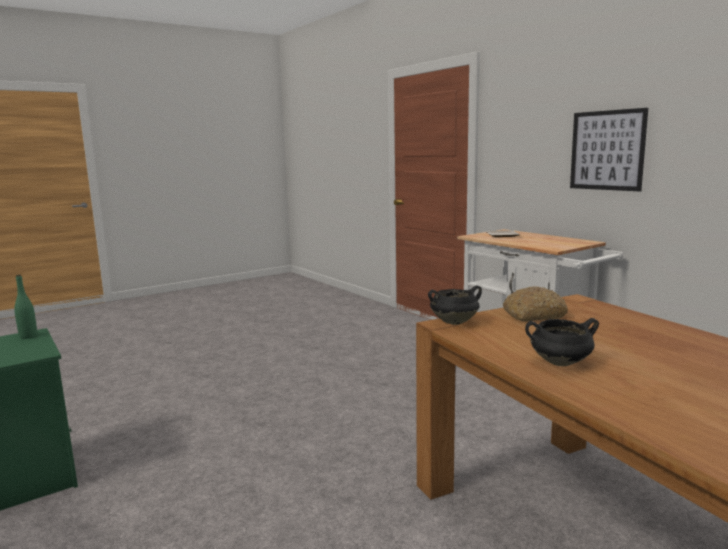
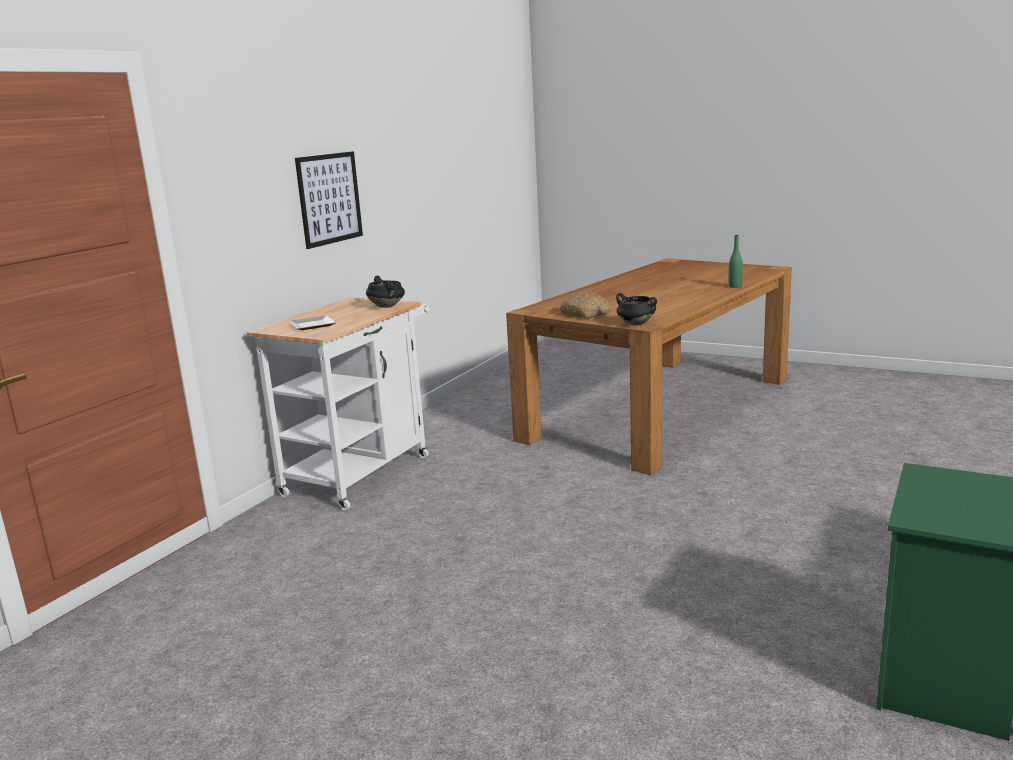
camera: 115 degrees left, 5 degrees up
green bottle [14,274,37,339] -> green bottle moved to [729,235,743,288]
black cooking pot [525,318,599,366] -> black cooking pot moved to [366,276,405,308]

